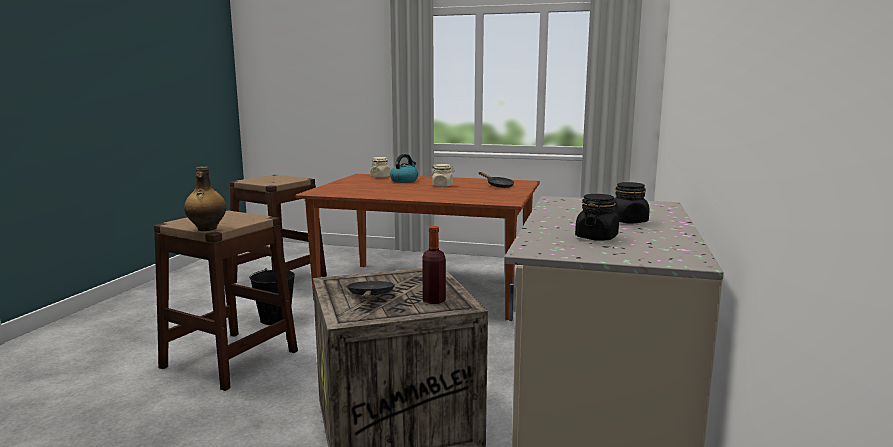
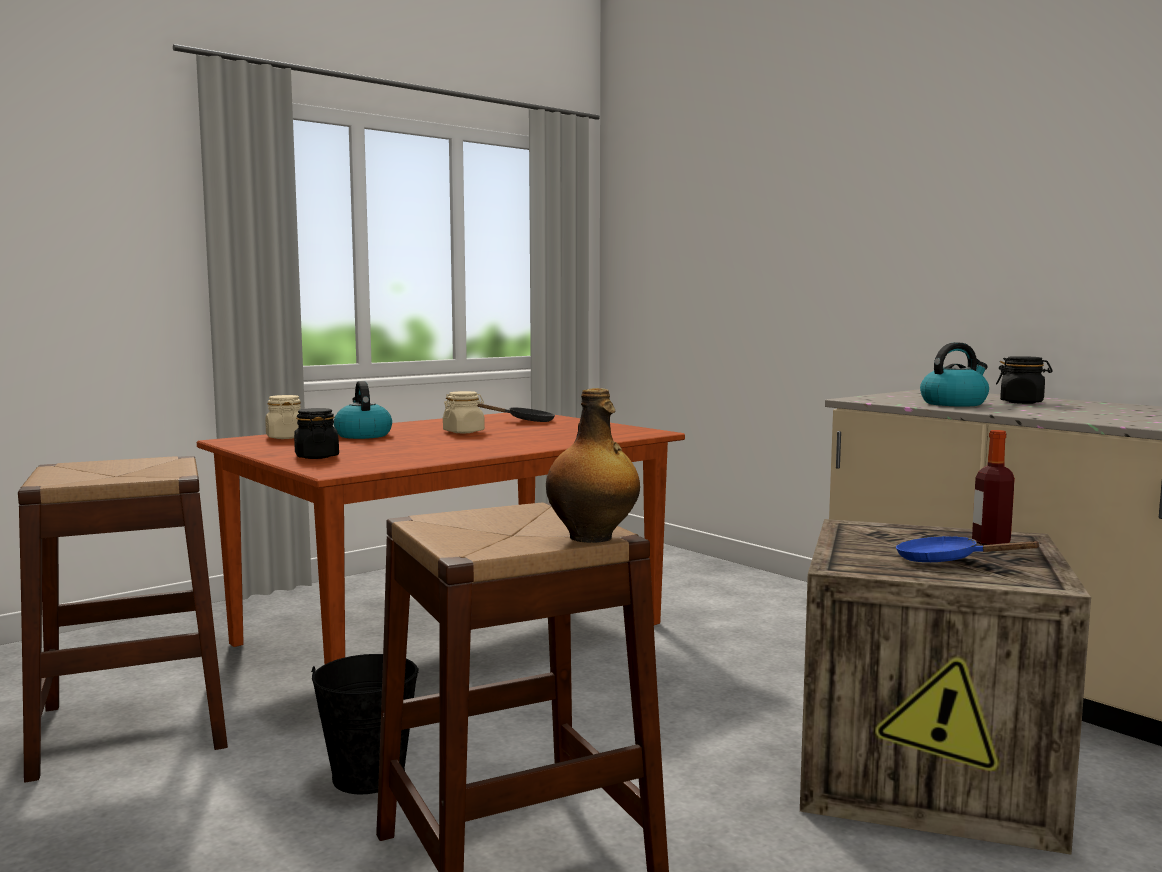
camera: 55 degrees left, 5 degrees down
black frying pan [347,281,395,299] -> blue frying pan [896,536,1042,562]
black jar [575,194,619,240] -> black jar moved to [294,408,339,459]
none -> kettle [920,342,989,407]

